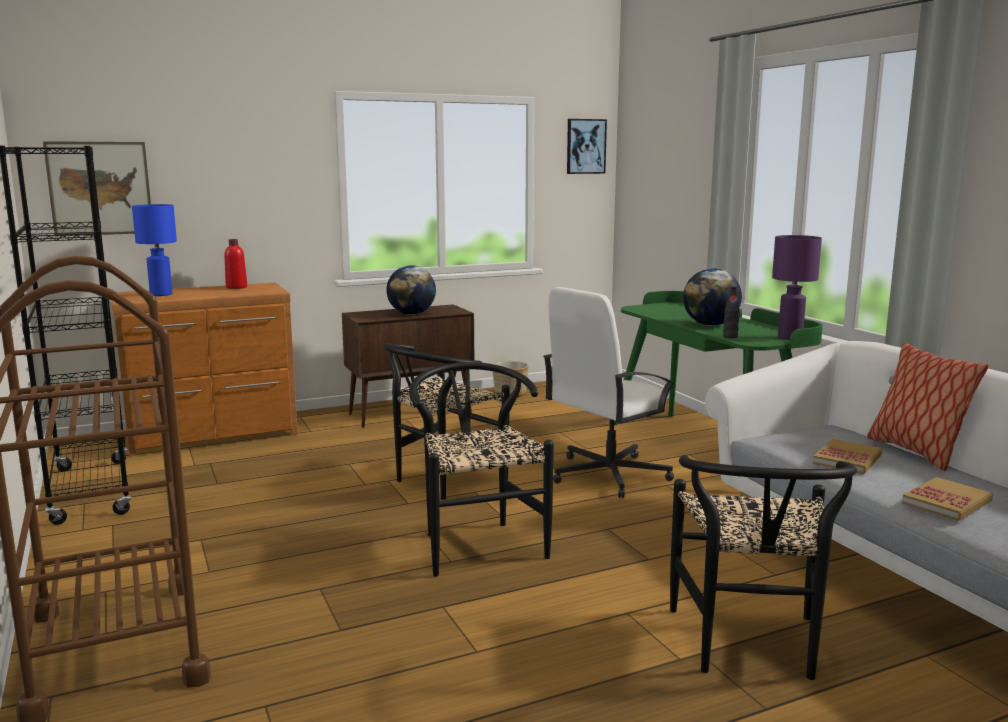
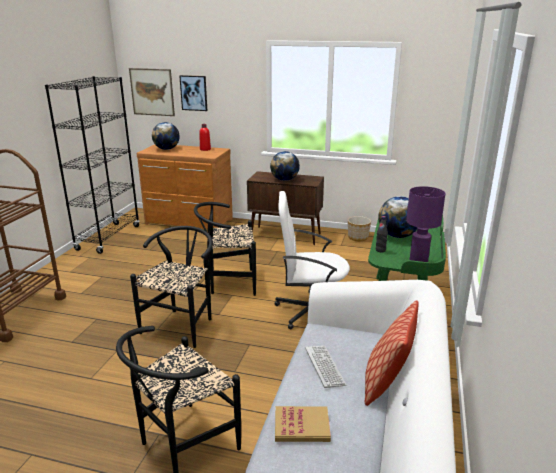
camera: 40 degrees right, 10 degrees up
blue table lamp [132,204,177,296] -> globe [152,122,180,150]
picture [567,119,607,174] -> picture moved to [179,75,207,111]
book [813,439,882,474] -> keyboard [305,346,347,388]

